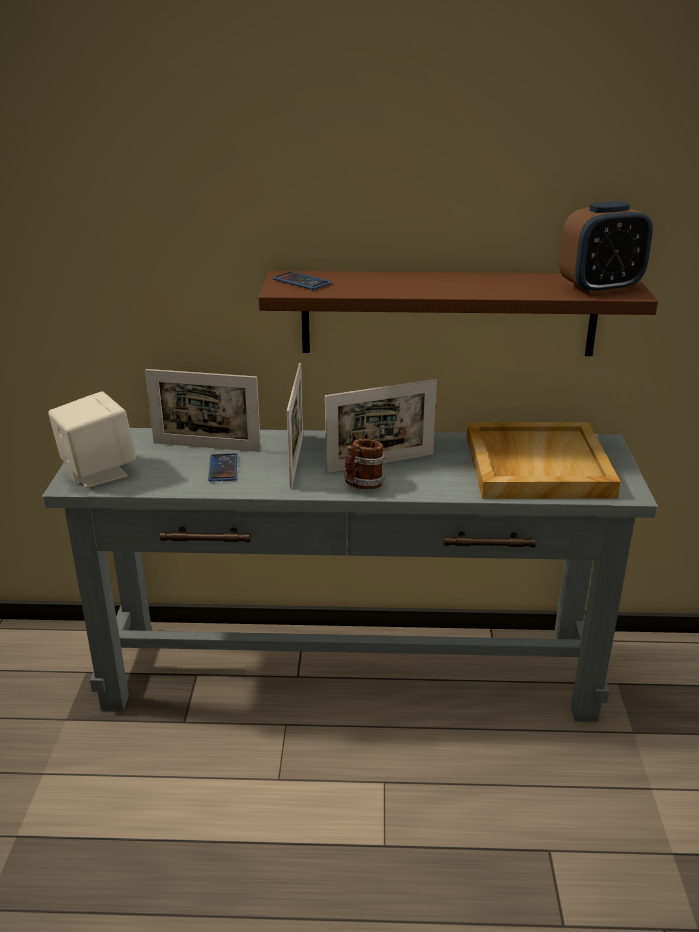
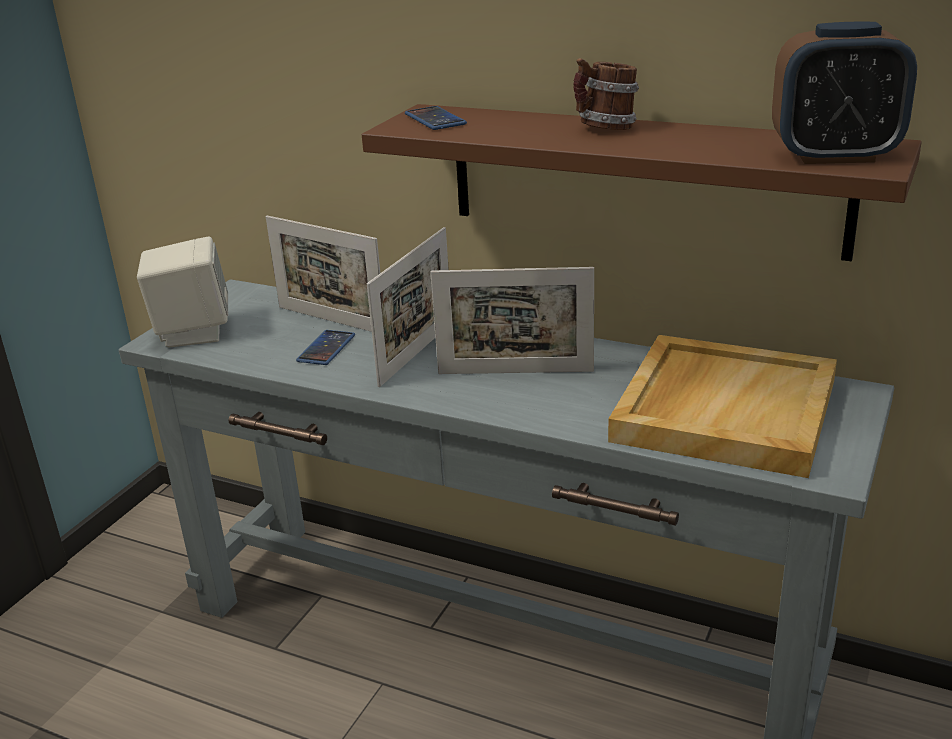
camera: 25 degrees right, 0 degrees up
mug [344,439,386,489] -> mug moved to [573,58,639,130]

